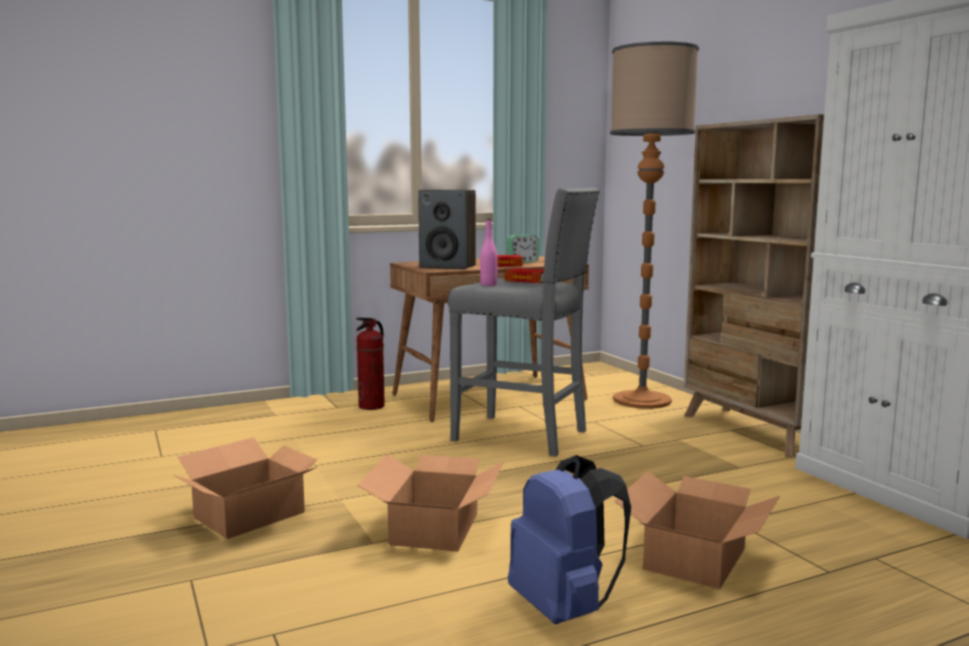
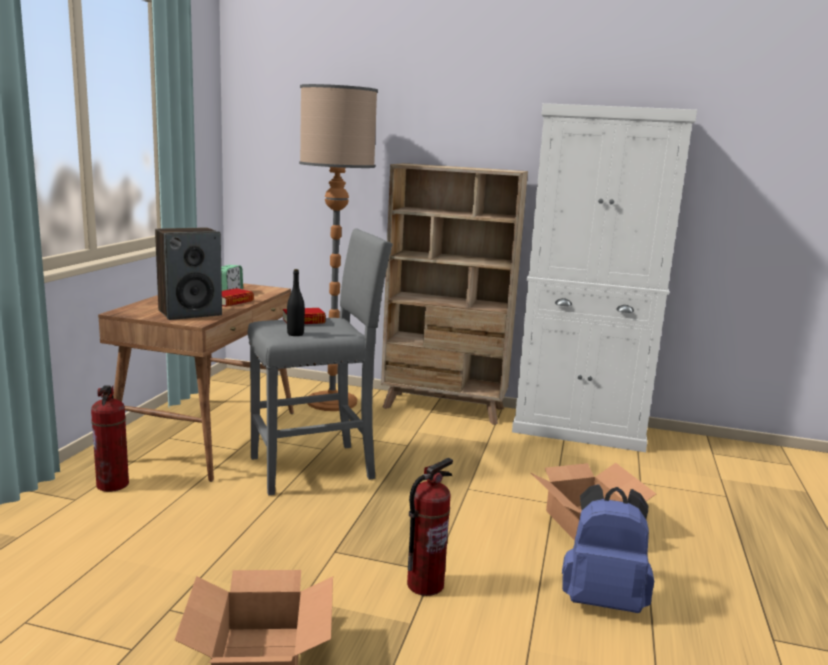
camera: 50 degrees left, 5 degrees up
cardboard box [357,454,504,552] -> fire extinguisher [407,458,453,596]
pink bottle [480,219,498,286] -> black bottle [287,269,305,336]

